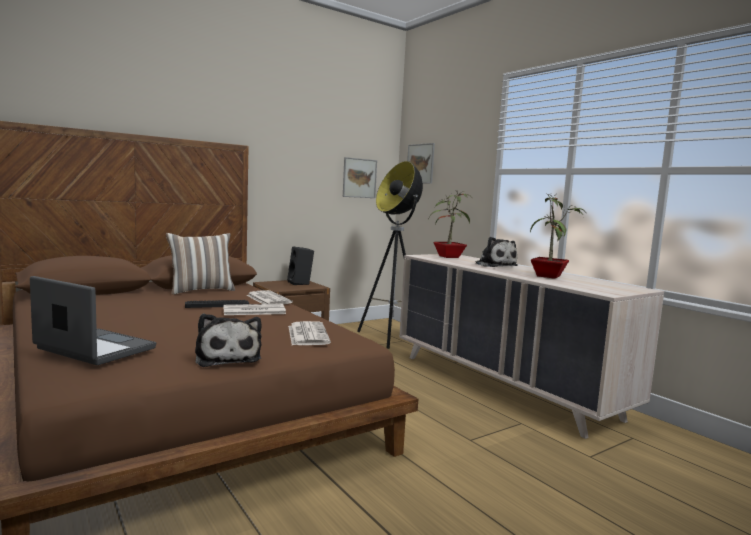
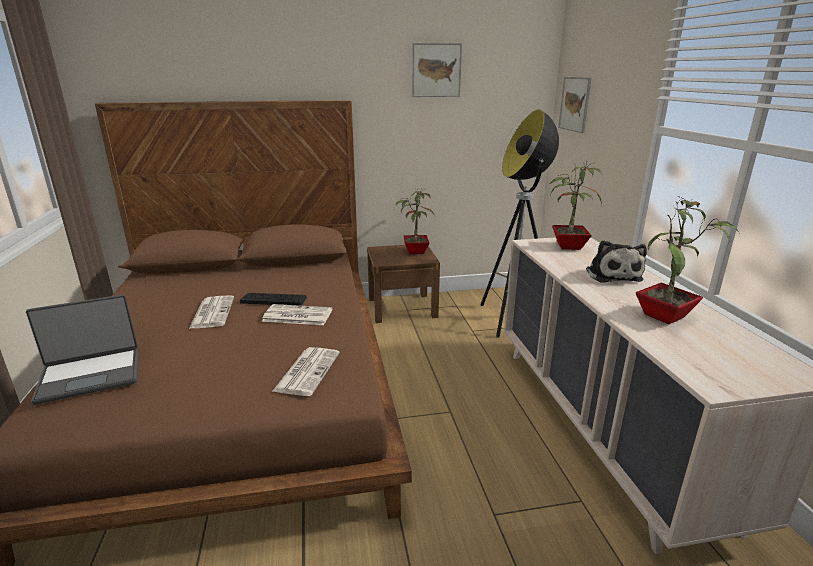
camera: 25 degrees right, 15 degrees up
laptop [30,276,156,365] -> laptop turned 105 degrees clockwise [26,295,139,405]
pillow [166,233,235,295] -> none
plush toy [195,313,262,367] -> none
newspaper [246,290,293,304] -> newspaper moved to [189,295,234,329]
black speaker [287,246,314,285] -> potted plant [395,188,435,254]
picture [343,157,377,198] -> picture moved to [412,43,462,97]

